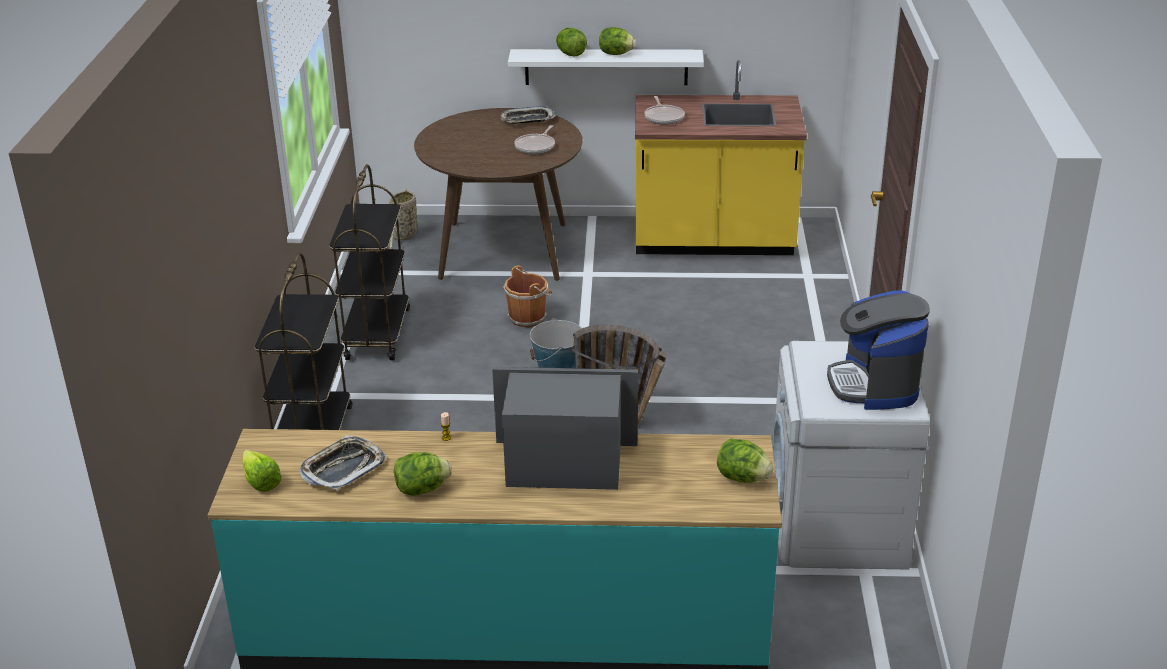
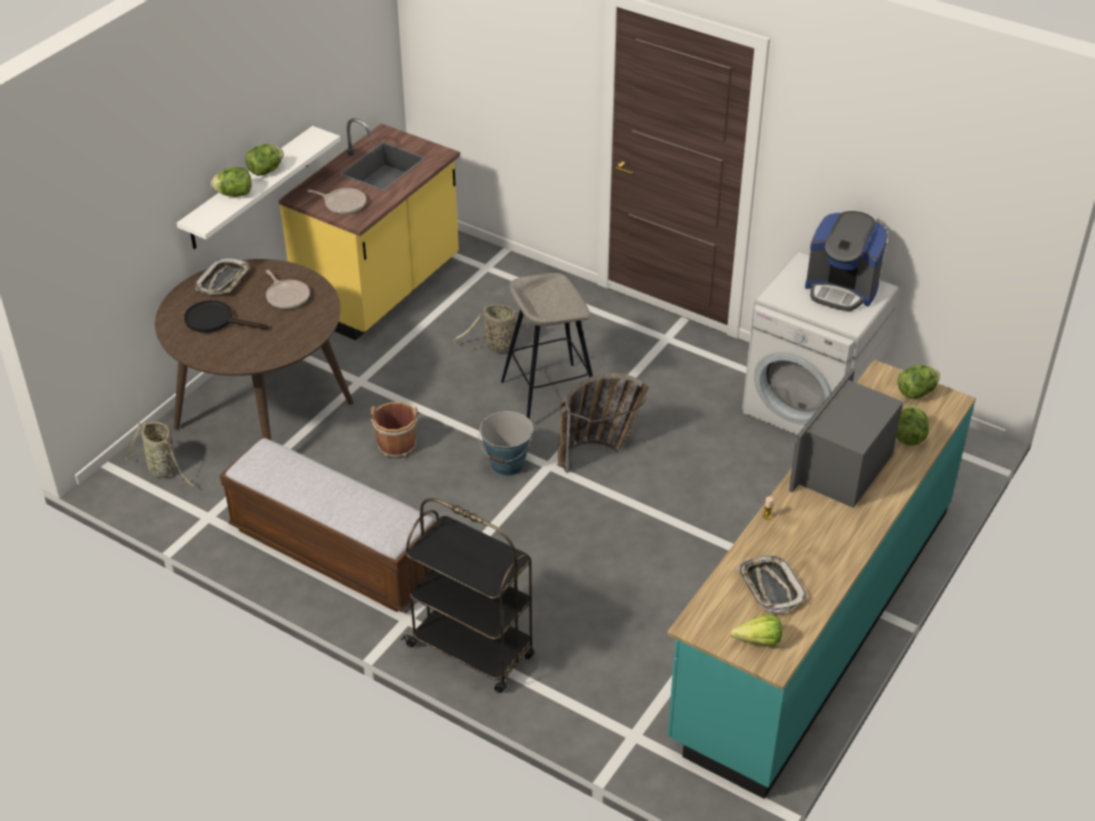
camera: 60 degrees left, 10 degrees up
black cart [329,164,410,361] -> bench [220,438,436,612]
lettuce [394,452,452,496] -> lettuce moved to [896,406,929,446]
none -> black frying pan [184,300,268,333]
none -> basket [454,305,533,353]
none -> grey stool [501,273,593,420]

